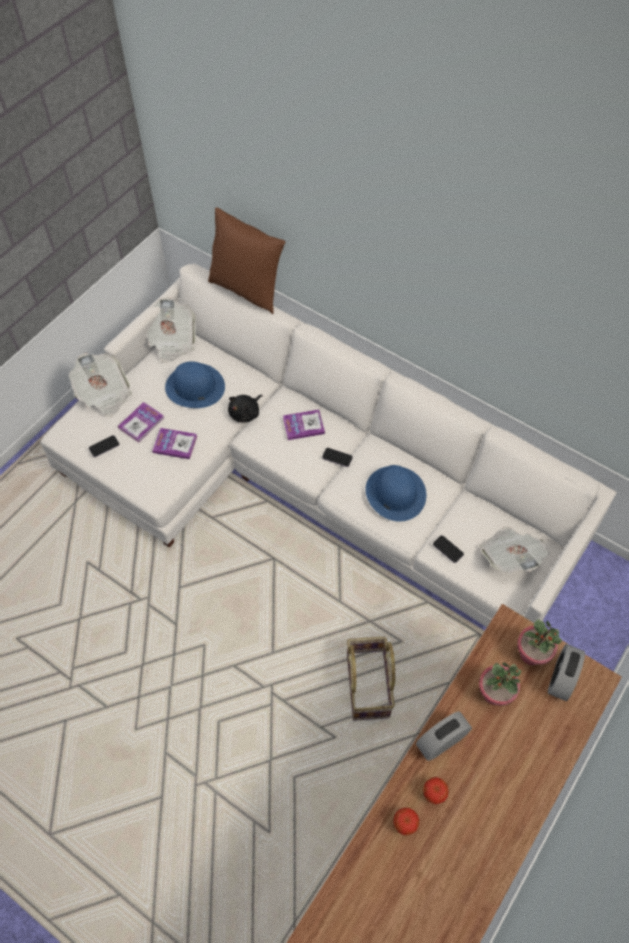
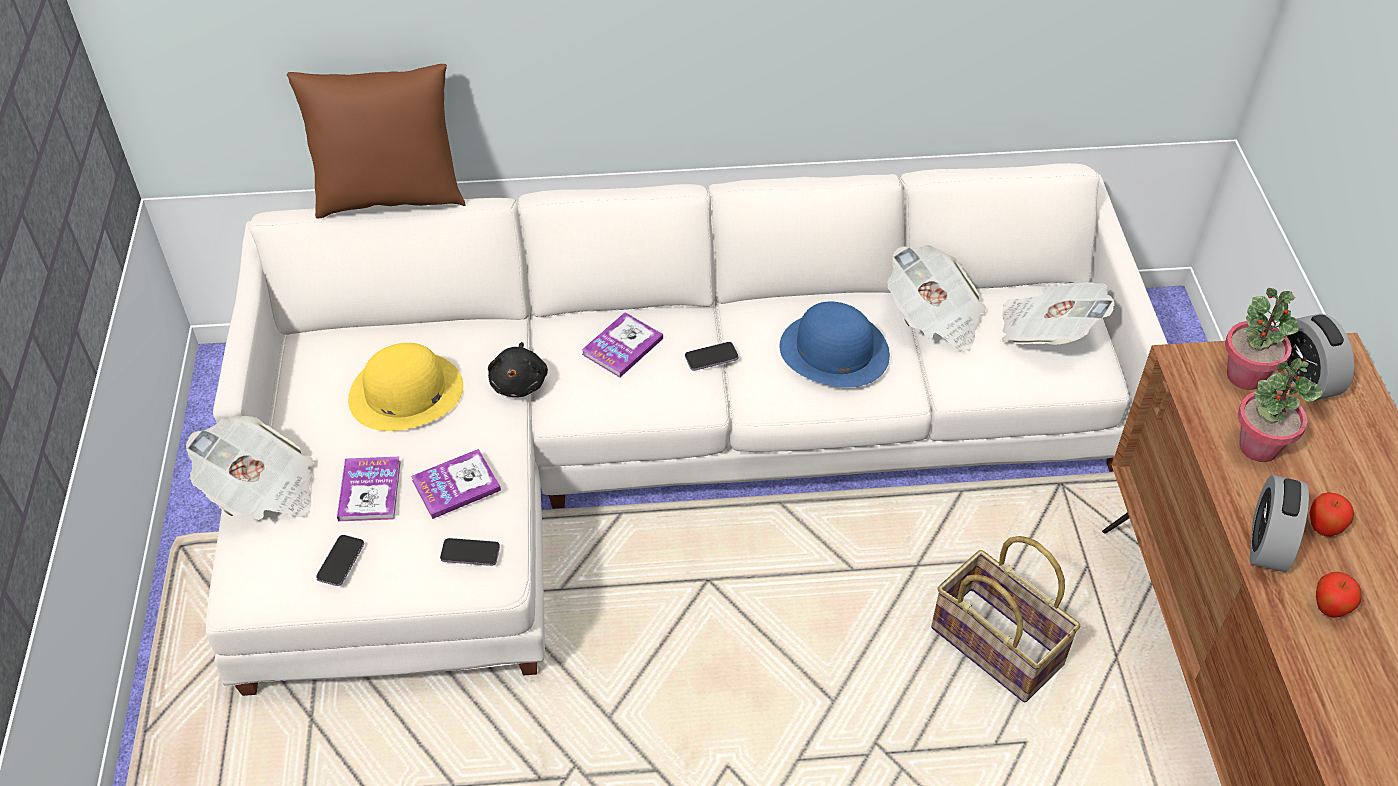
camera: 40 degrees left, 10 degrees down
newspaper [145,297,196,363] -> newspaper moved to [887,245,986,352]
blue hat [165,362,225,408] -> yellow hat [348,343,463,431]
apple [394,808,419,835] -> apple moved to [1309,492,1354,537]
phone [433,535,464,563] -> phone moved to [440,538,500,566]

